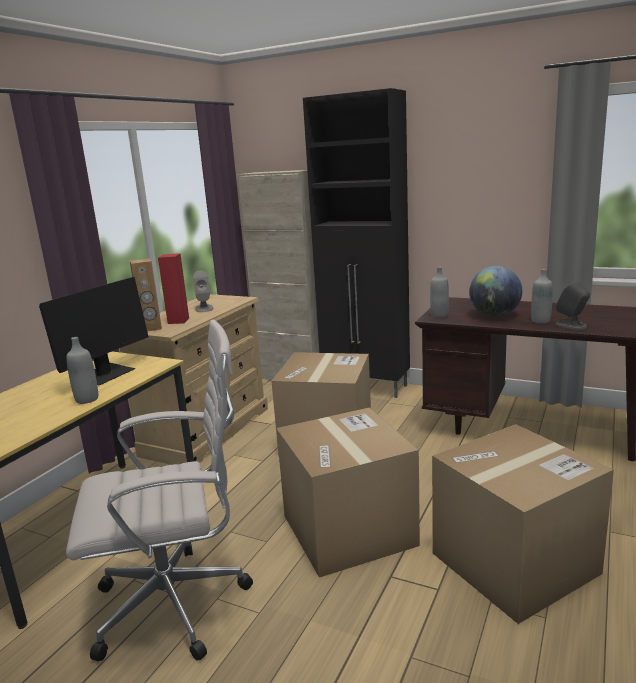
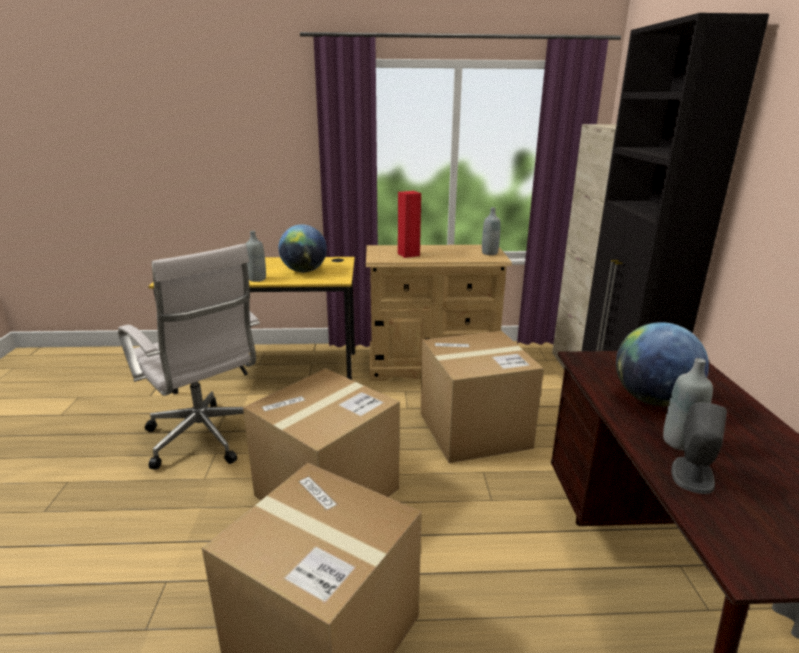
camera: 60 degrees right, 5 degrees up
monitor [39,277,149,385] -> globe [278,224,327,272]
brown speaker [130,259,162,332] -> none
grey speaker [193,271,213,312] -> none
grey bottle [430,267,449,318] -> grey bottle moved to [482,207,501,255]

